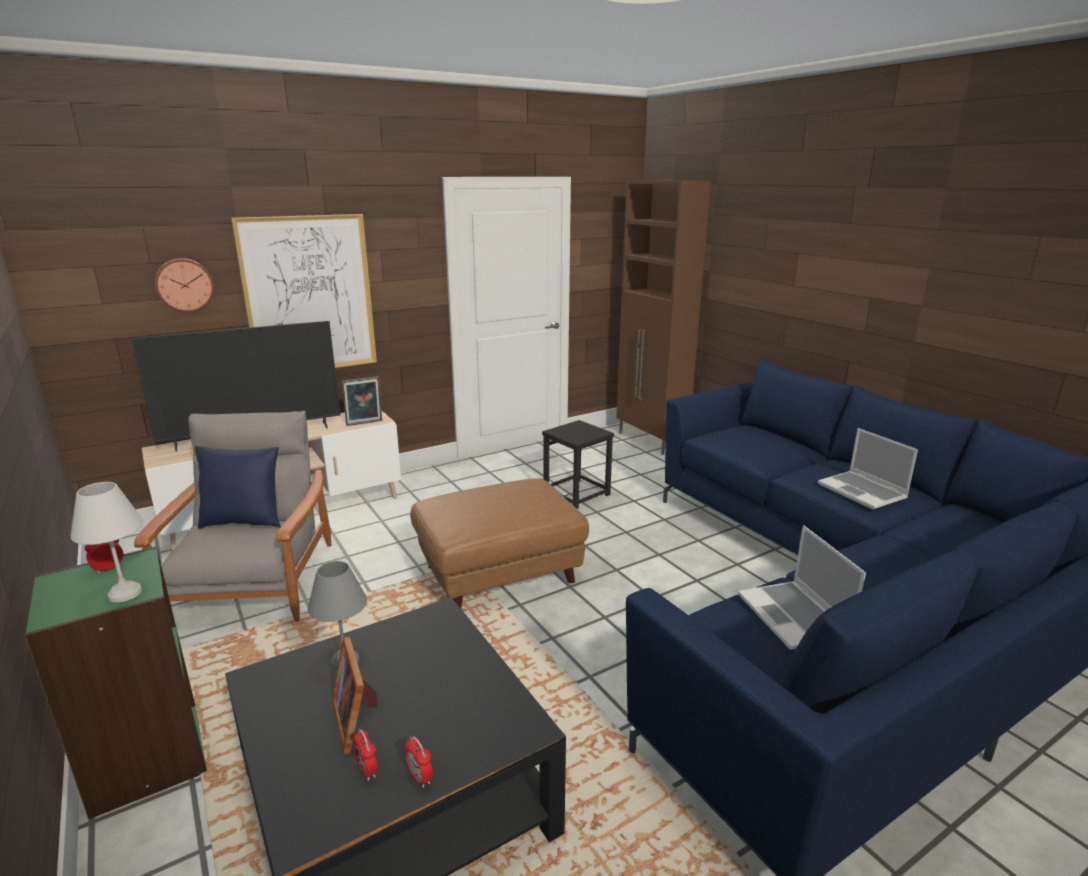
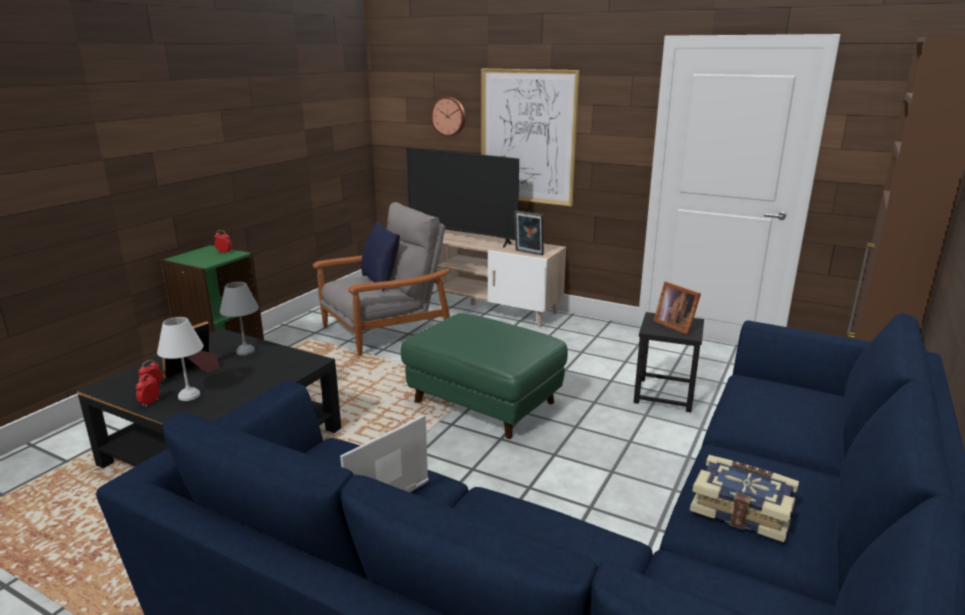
camera: 60 degrees right, 0 degrees up
white table lamp [70,482,143,602] -> white table lamp moved to [157,317,204,401]
brown ottoman [410,478,589,608] -> green ottoman [401,313,568,439]
laptop [818,428,918,510] -> book [690,455,799,543]
none -> picture frame [654,282,701,335]

